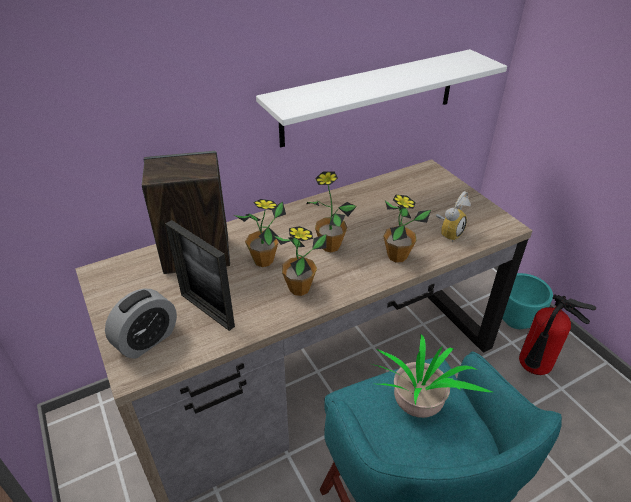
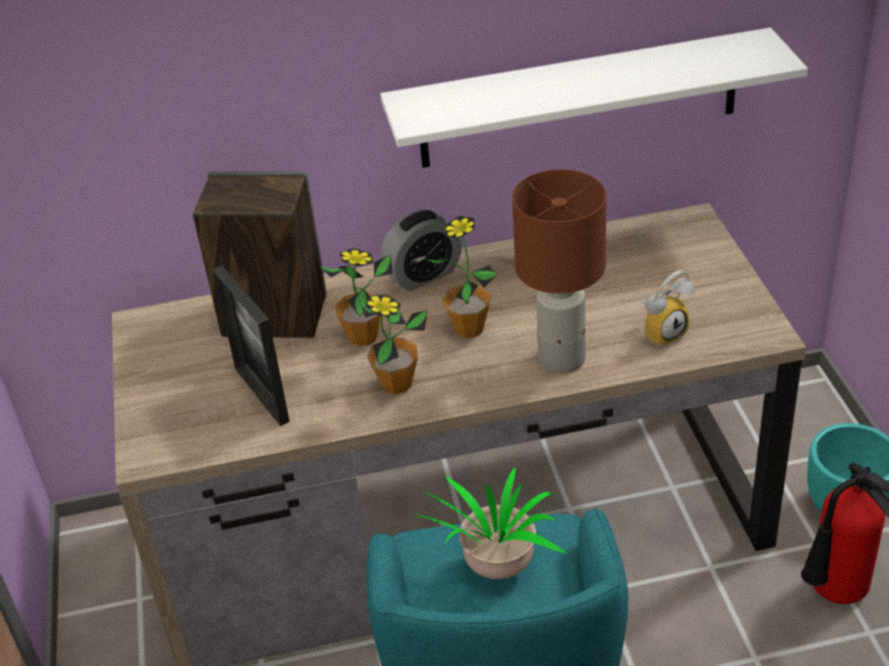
camera: 20 degrees right, 0 degrees up
alarm clock [105,289,177,359] -> alarm clock moved to [381,210,462,291]
potted plant [383,195,431,263] -> brown table lamp [512,169,606,374]

